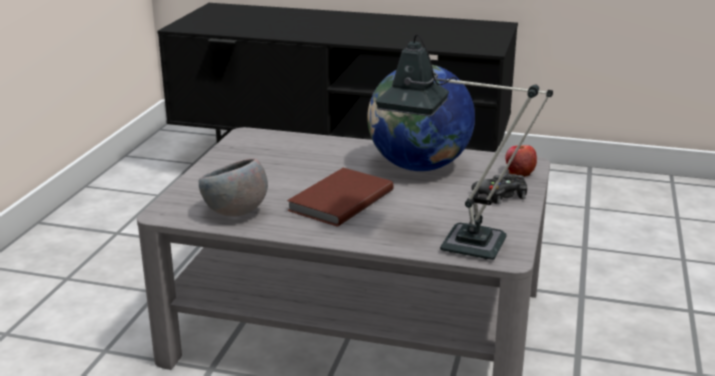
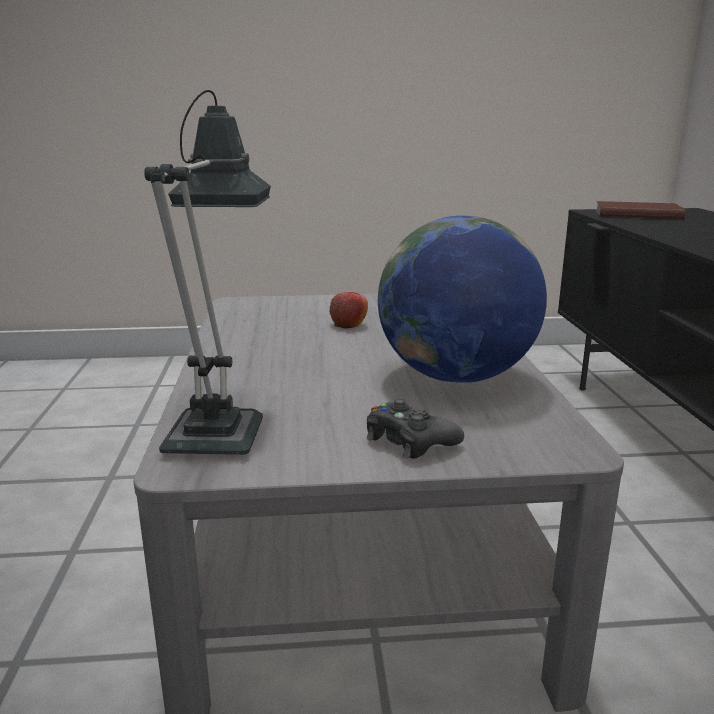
camera: 70 degrees right, 5 degrees down
grey bowl [199,158,268,216] -> none
brown book [287,168,394,227] -> brown book moved to [596,201,686,219]
apple [505,145,537,177] -> apple moved to [330,292,368,329]

